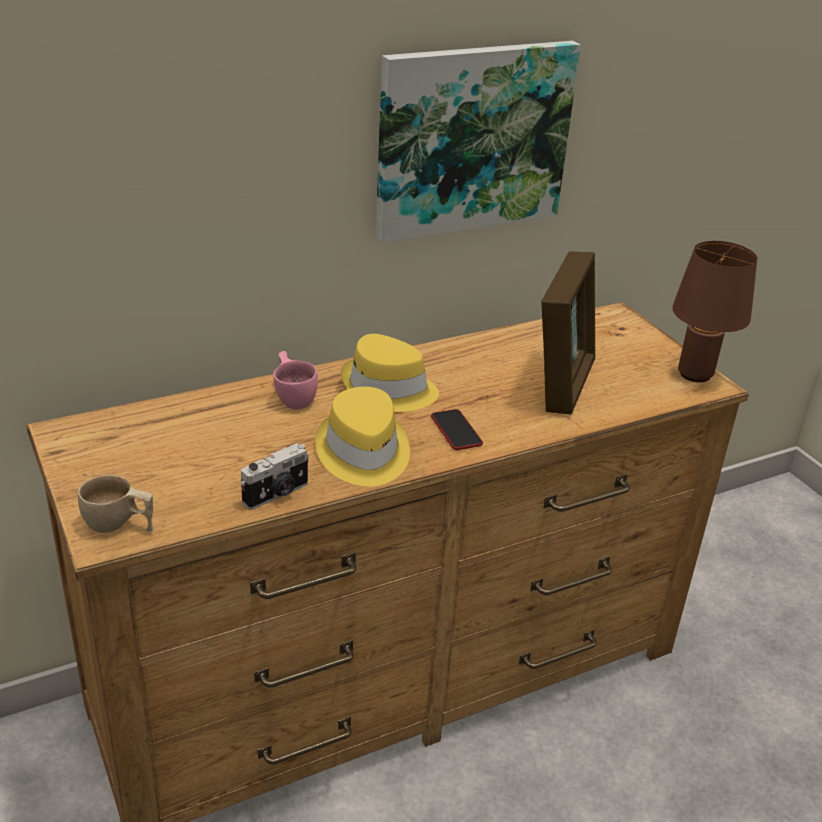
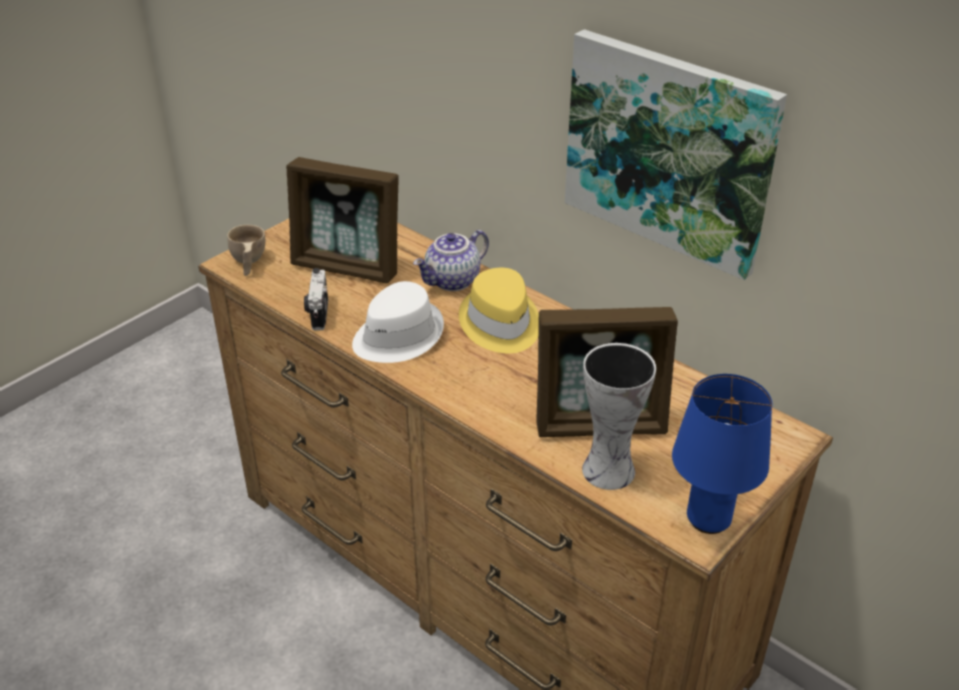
camera: 70 degrees right, 5 degrees up
camera [240,443,309,510] -> camera turned 60 degrees clockwise [304,268,328,331]
pink cup [273,351,318,409] -> teapot [413,230,489,291]
yellow hat [315,387,410,486] -> white hat [352,281,444,363]
phone [431,409,483,450] -> none
brown table lamp [672,241,758,382] -> blue table lamp [672,374,772,534]
none -> picture frame [286,157,399,284]
none -> vase [582,343,656,490]

